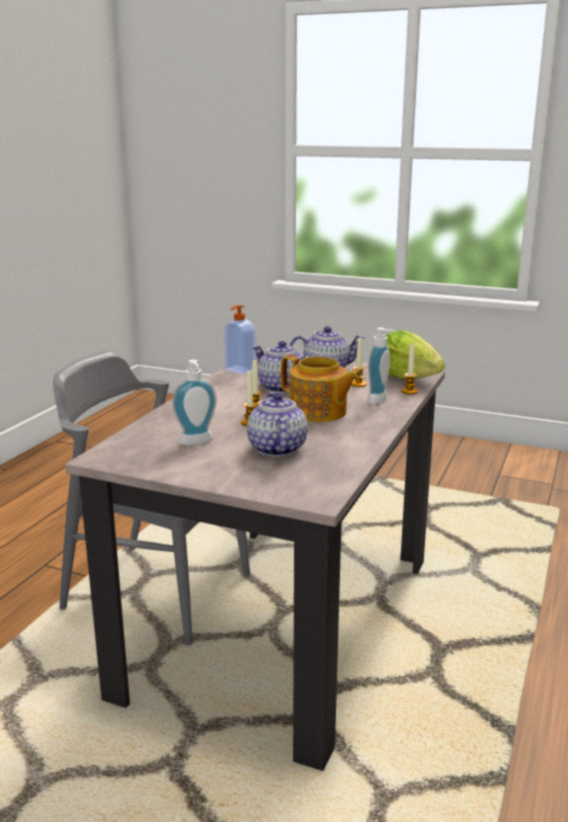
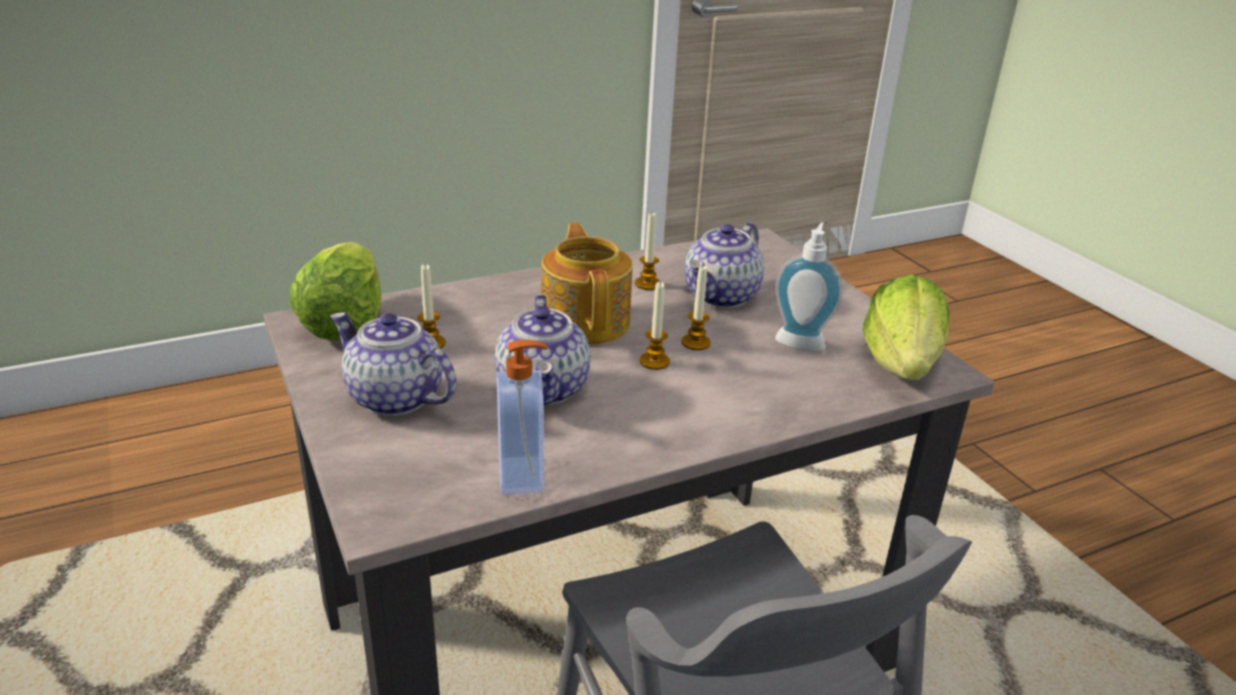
camera: 140 degrees left, 10 degrees up
soap dispenser [368,328,395,404] -> none
candle [401,343,418,394] -> candle moved to [635,213,660,290]
none -> lettuce [863,275,950,380]

